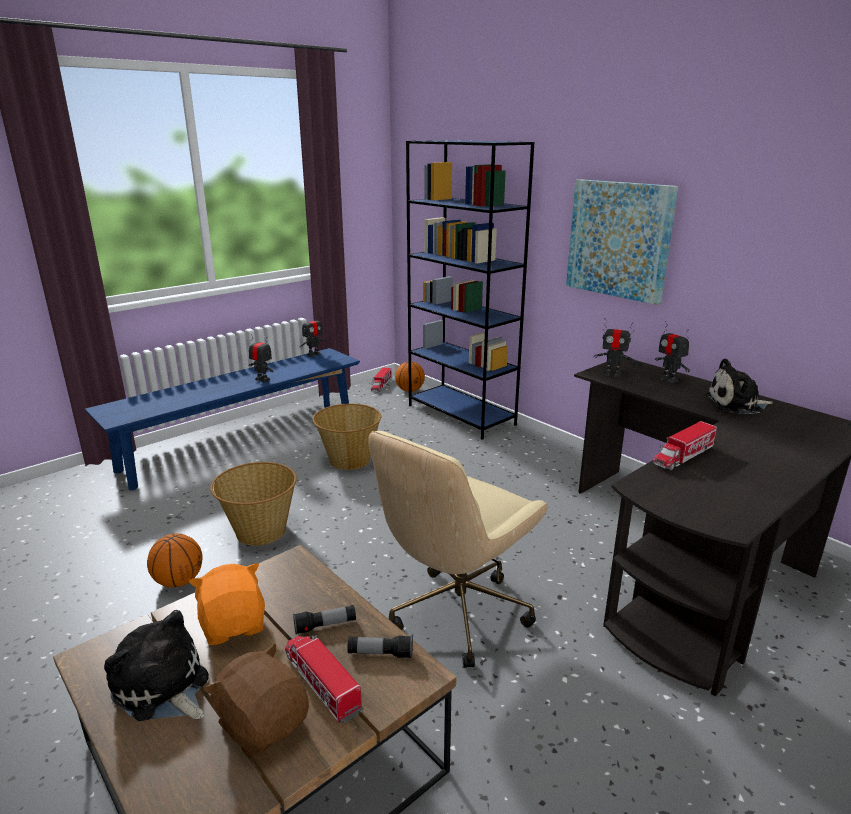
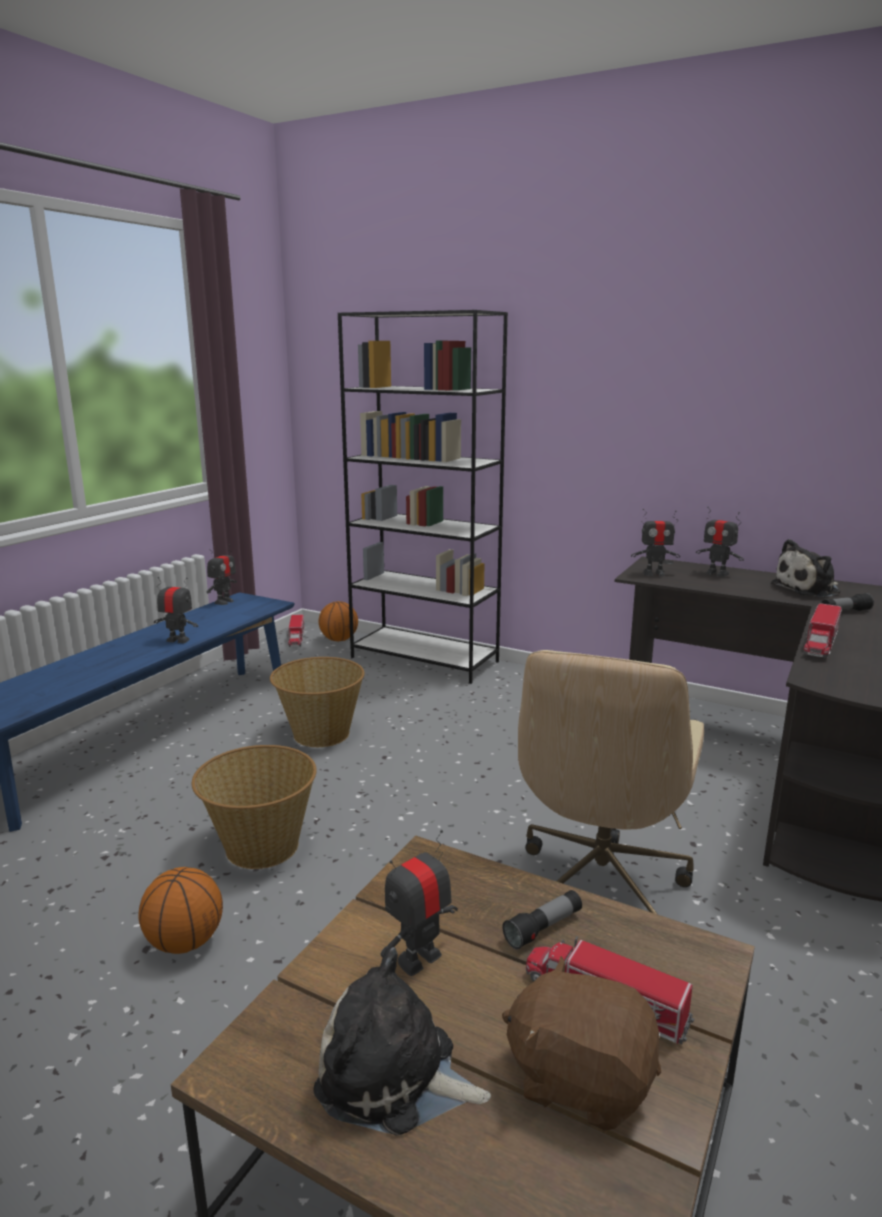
camera: 20 degrees left, 5 degrees down
orange plush toy [189,563,265,645] -> toy robot [380,830,458,976]
flashlight [347,635,413,658] -> flashlight moved to [821,593,874,611]
blue bookcase [406,140,534,440] -> white bookcase [338,310,508,684]
picture [566,179,678,305] -> none

